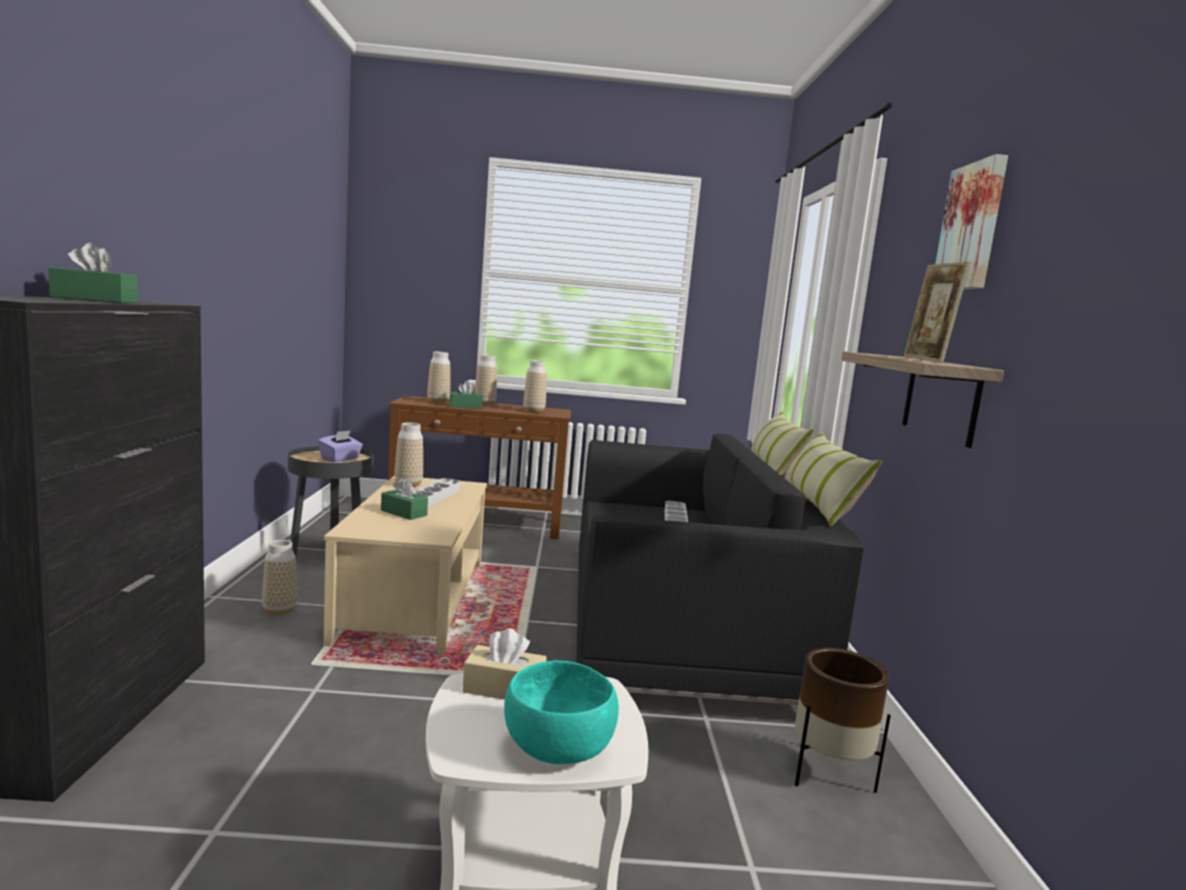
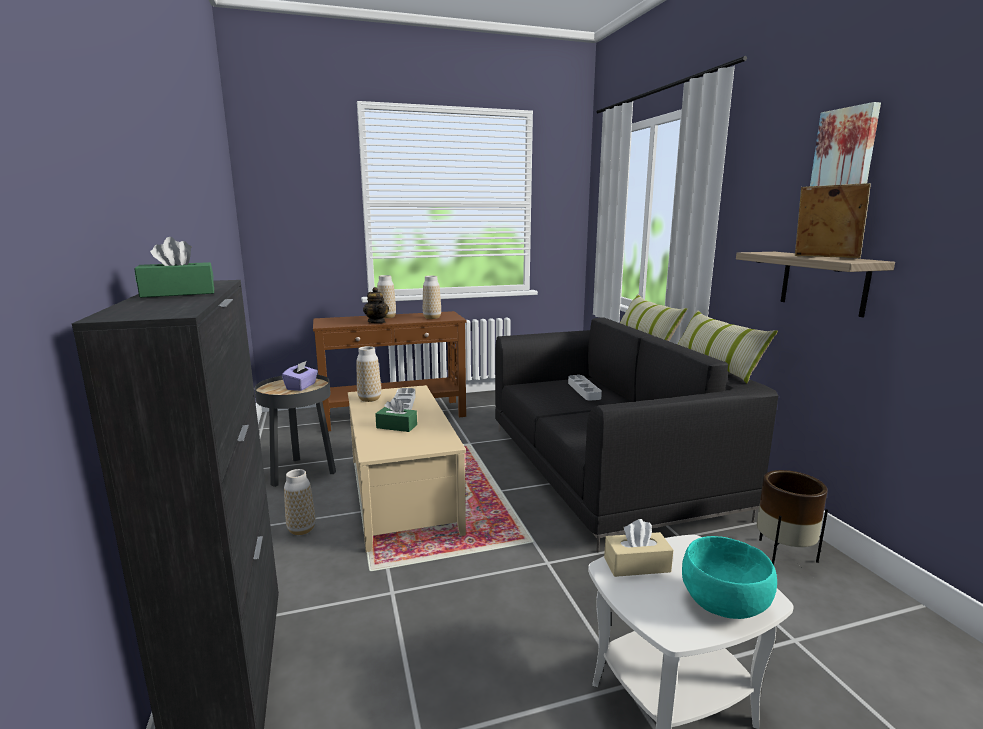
camera: 15 degrees left, 5 degrees up
vase [427,352,450,403] -> none
green tissue box [450,381,482,409] -> teapot [363,287,389,323]
picture frame [903,262,971,363] -> picture frame turned 150 degrees clockwise [795,183,871,258]

